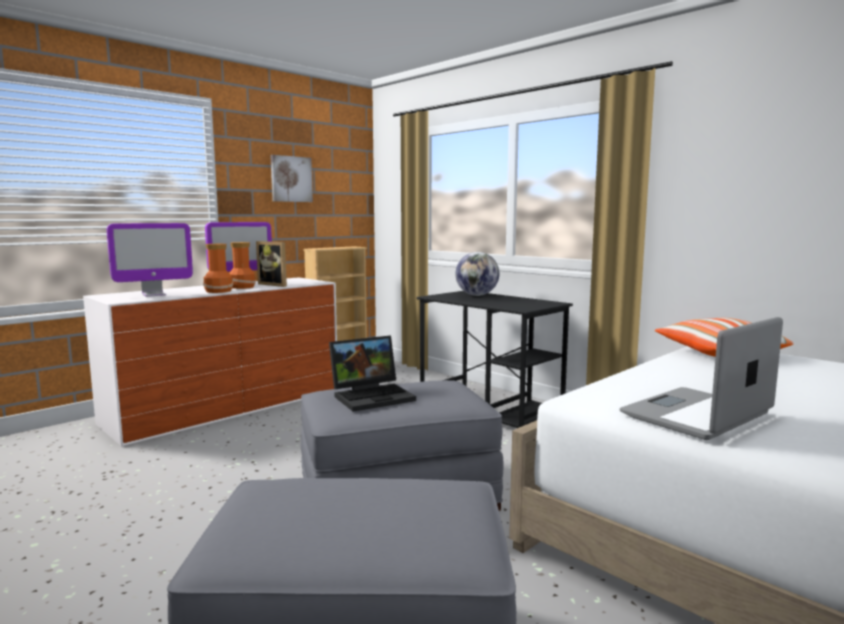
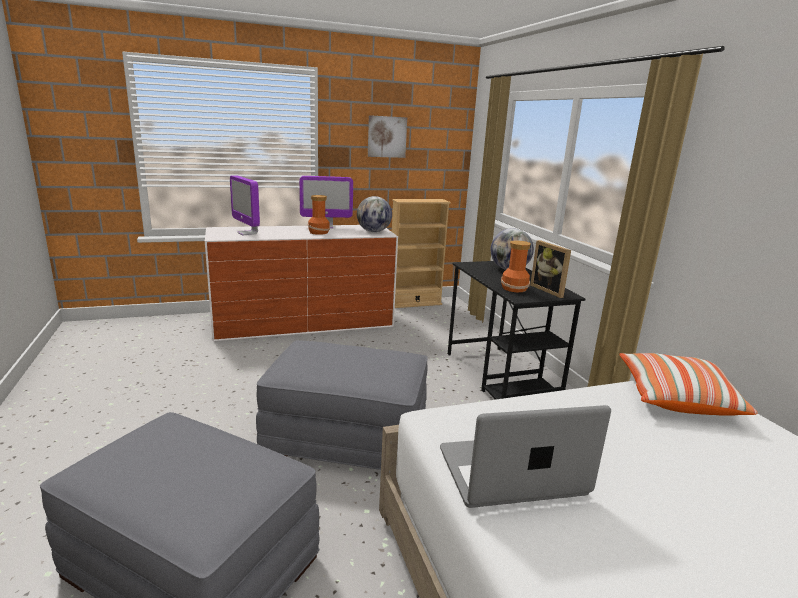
camera: 25 degrees right, 10 degrees up
monitor [107,223,193,297] -> monitor turned 60 degrees clockwise [230,175,260,235]
vase [203,244,233,293] -> vase moved to [501,241,531,292]
picture frame [256,241,287,287] -> picture frame moved to [530,240,571,298]
laptop [329,335,416,412] -> none
none -> globe [357,196,392,232]

